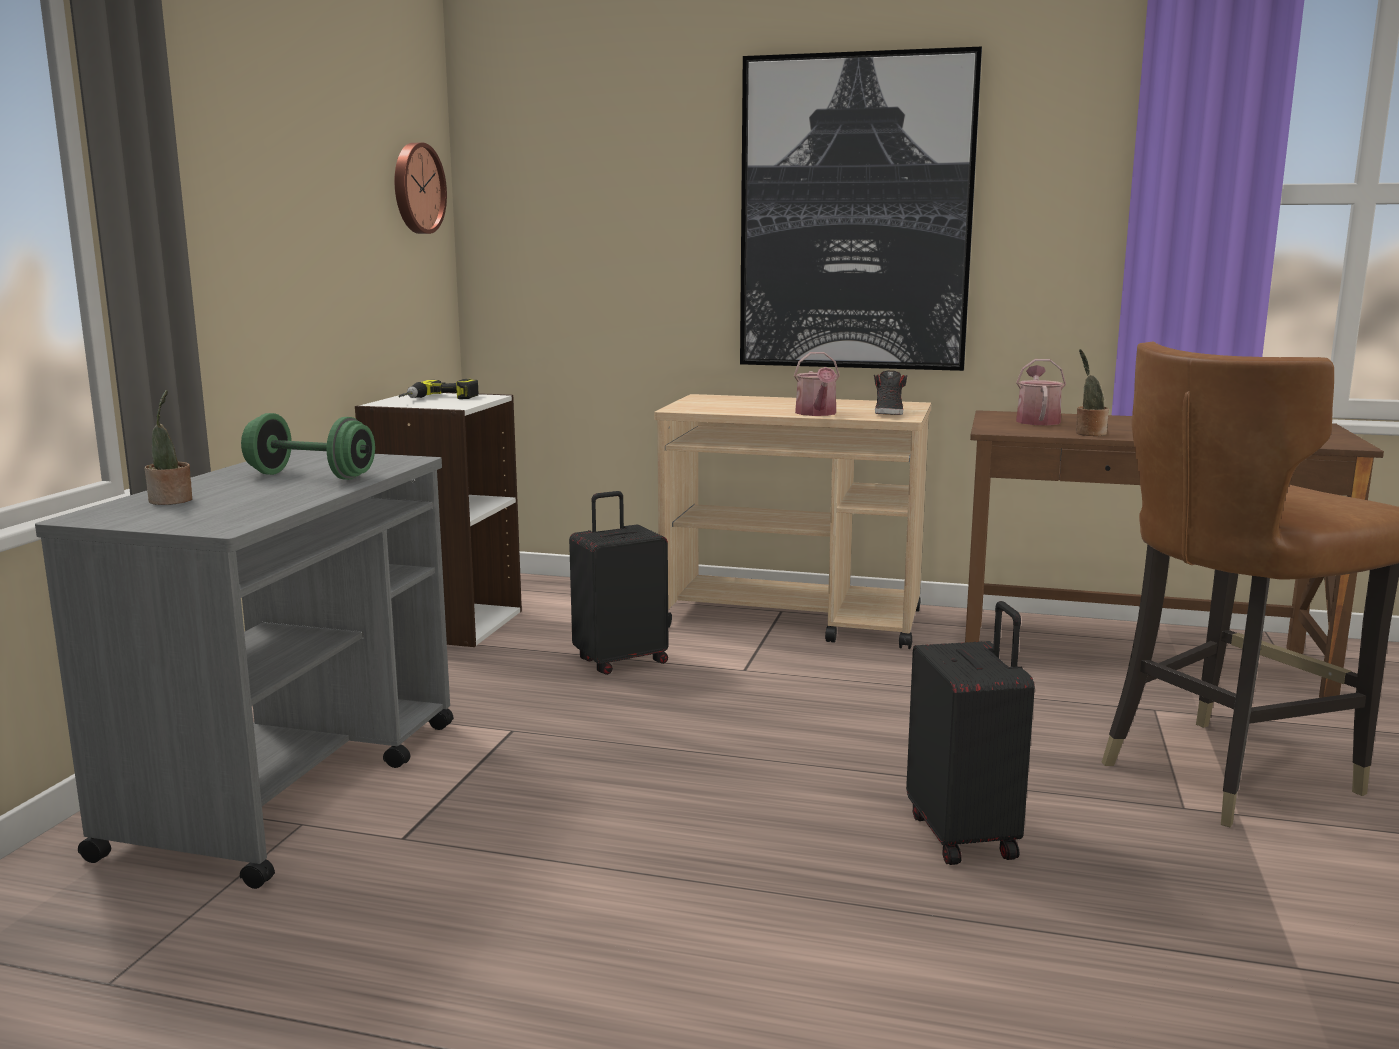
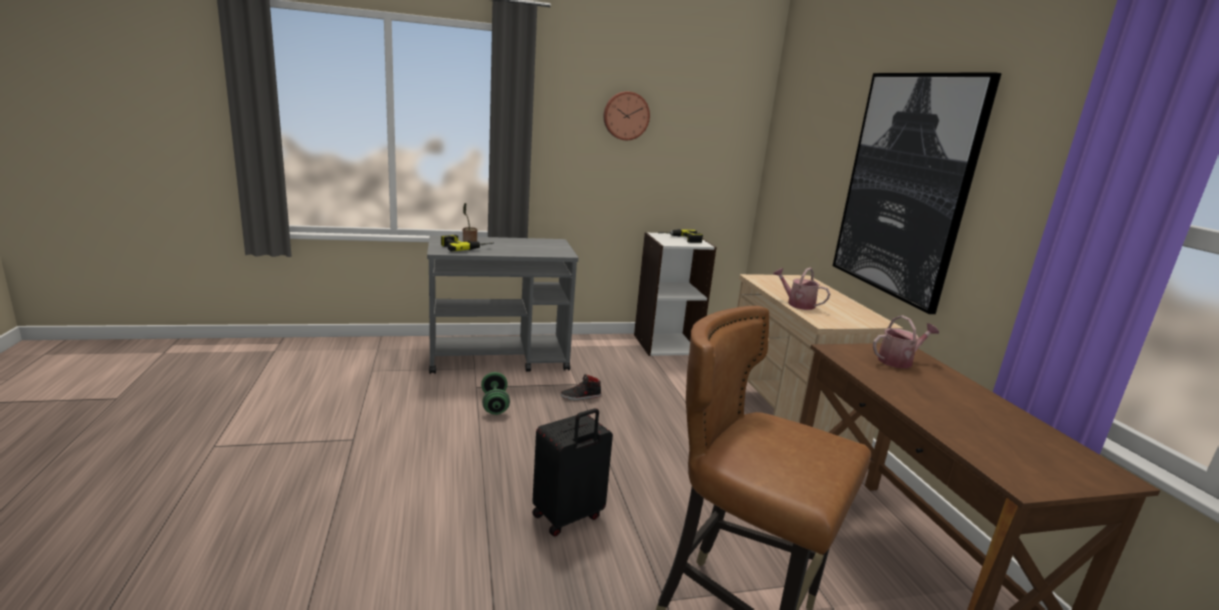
camera: 60 degrees right, 5 degrees up
green dumbbell [241,413,375,480] -> green dumbbell moved to [481,372,510,415]
wall clock [395,142,447,234] -> wall clock moved to [604,91,650,140]
black suitcase [569,491,668,675] -> none
watering can [794,352,840,416] -> watering can turned 75 degrees clockwise [773,268,830,310]
black shoe [874,370,907,415] -> black shoe moved to [560,374,601,400]
potted plant [1076,349,1109,436] -> none
none -> power drill [441,235,494,252]

